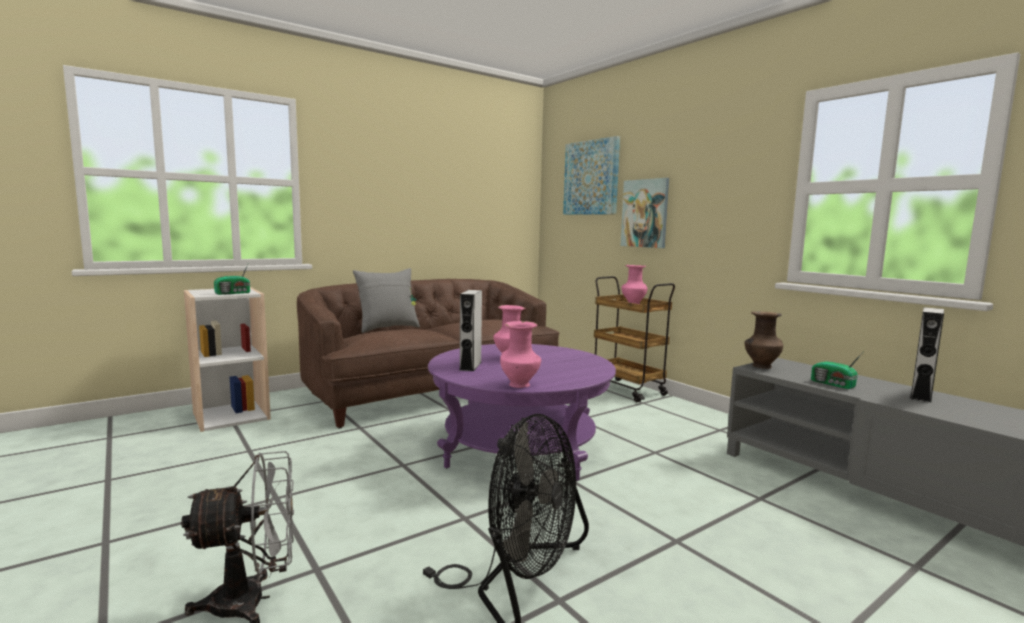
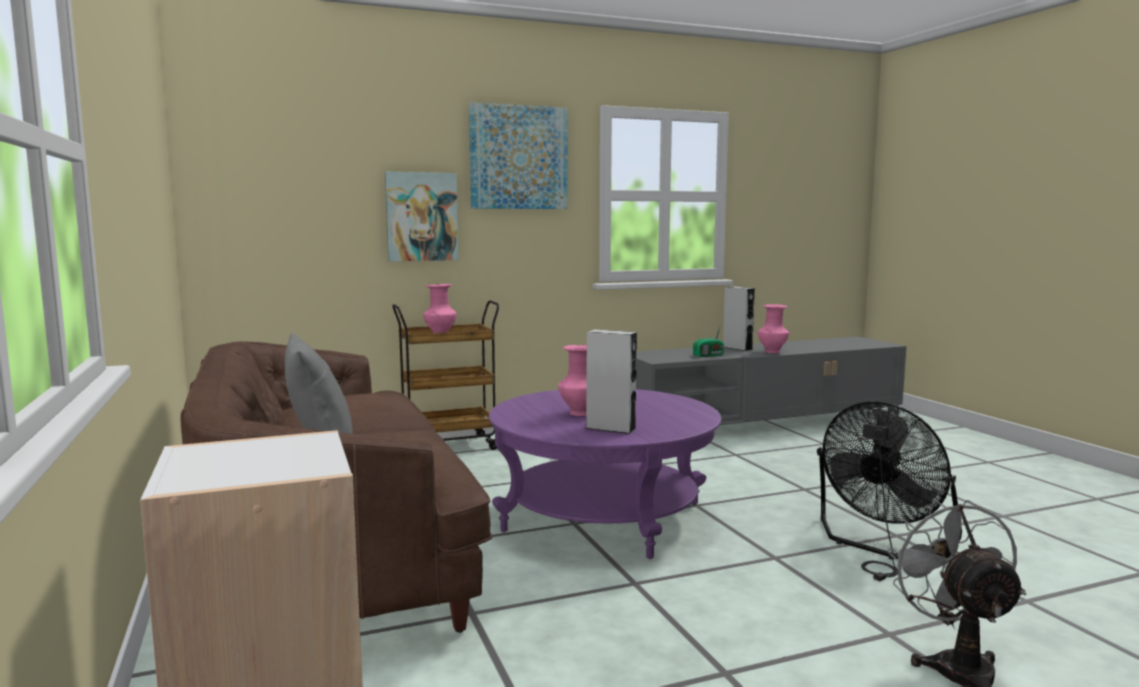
camera: 75 degrees left, 0 degrees up
radio [214,262,250,295] -> none
pink vase [500,321,541,388] -> pink vase moved to [758,304,789,353]
picture [563,136,620,215] -> picture moved to [469,102,568,209]
brown vase [745,311,783,369] -> none

